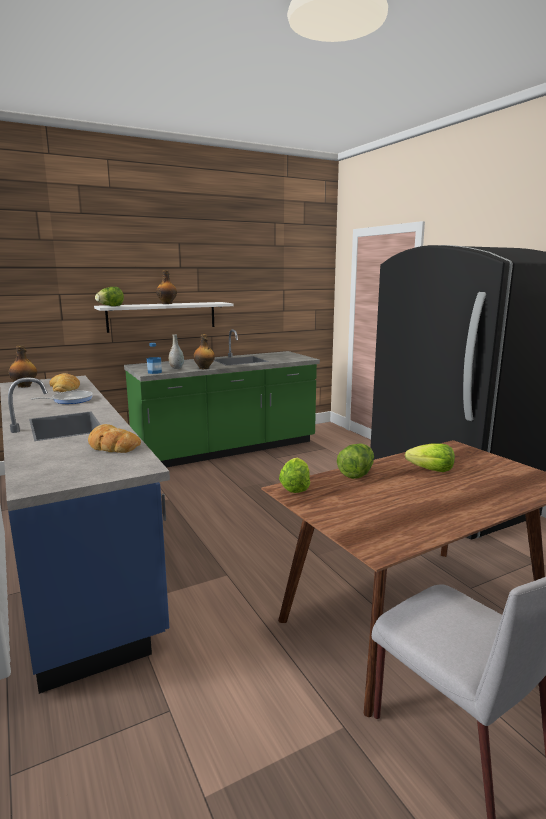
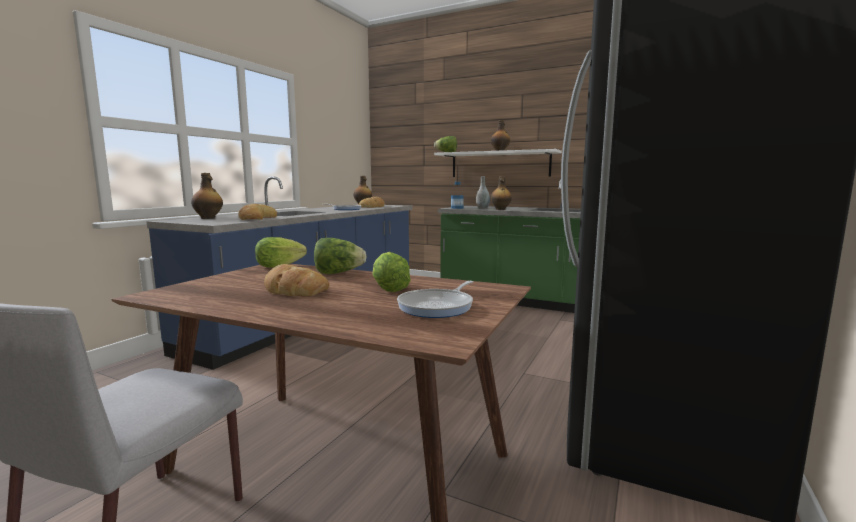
camera: 55 degrees right, 5 degrees down
none -> bottle [191,173,223,219]
none -> bread [264,264,329,297]
none -> frying pan [397,281,473,318]

